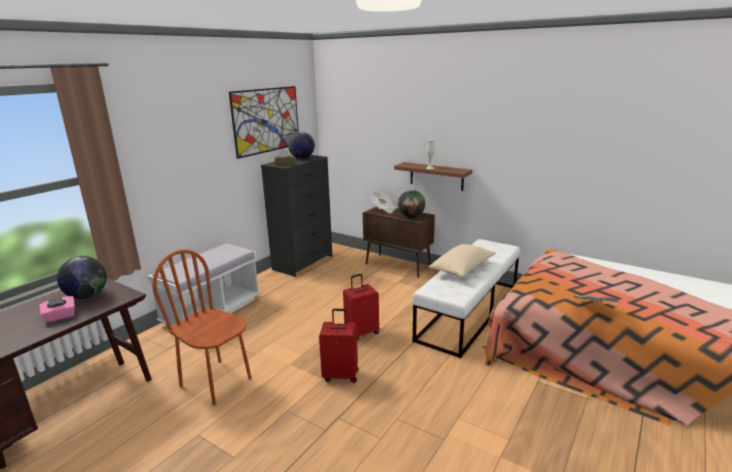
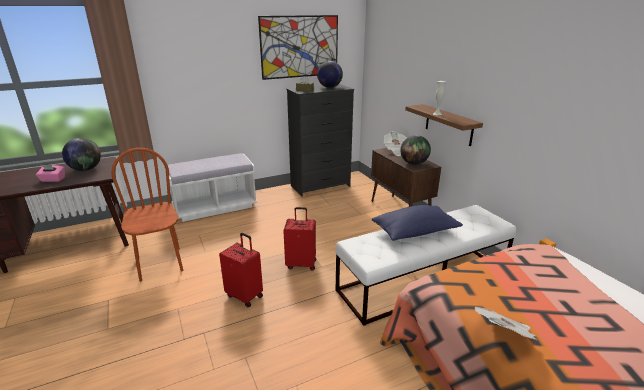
camera: 30 degrees right, 5 degrees up
beige pillow [429,244,496,277] -> blue pillow [372,205,463,241]

